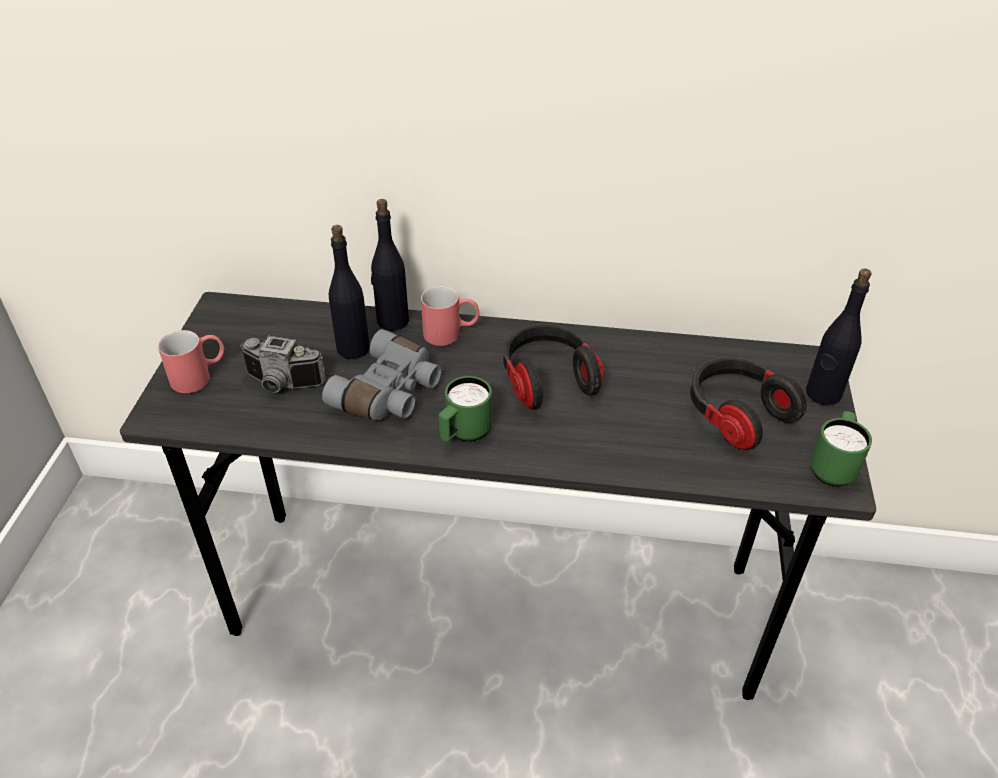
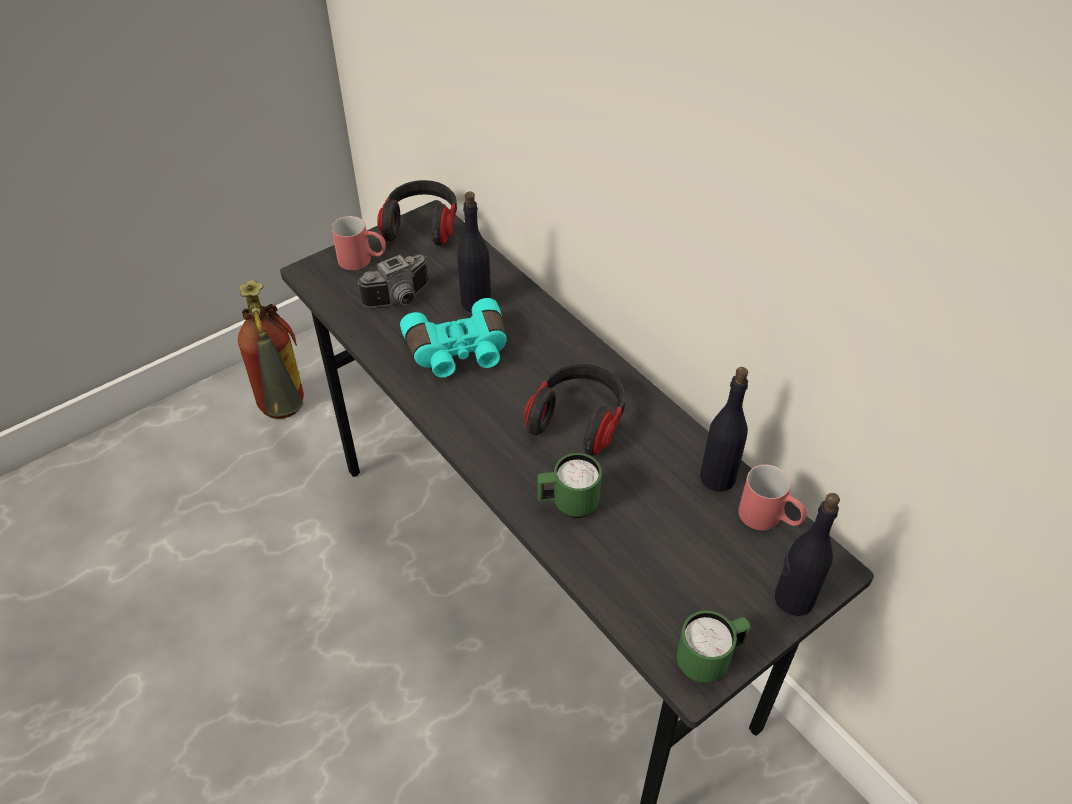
camera: 45 degrees right, 5 degrees up
camera [240,336,326,393] -> camera turned 90 degrees counterclockwise [358,254,428,308]
grey binoculars [322,329,441,421] -> turquoise binoculars [400,298,507,378]
black bottle [371,199,409,331] -> black bottle moved to [700,367,748,492]
red mug [421,286,479,346] -> red mug moved to [738,464,807,530]
green mug [439,376,492,442] -> green mug moved to [537,453,602,518]
headphones [690,357,807,450] -> headphones moved to [377,180,457,246]
none -> fire extinguisher [238,280,304,419]

